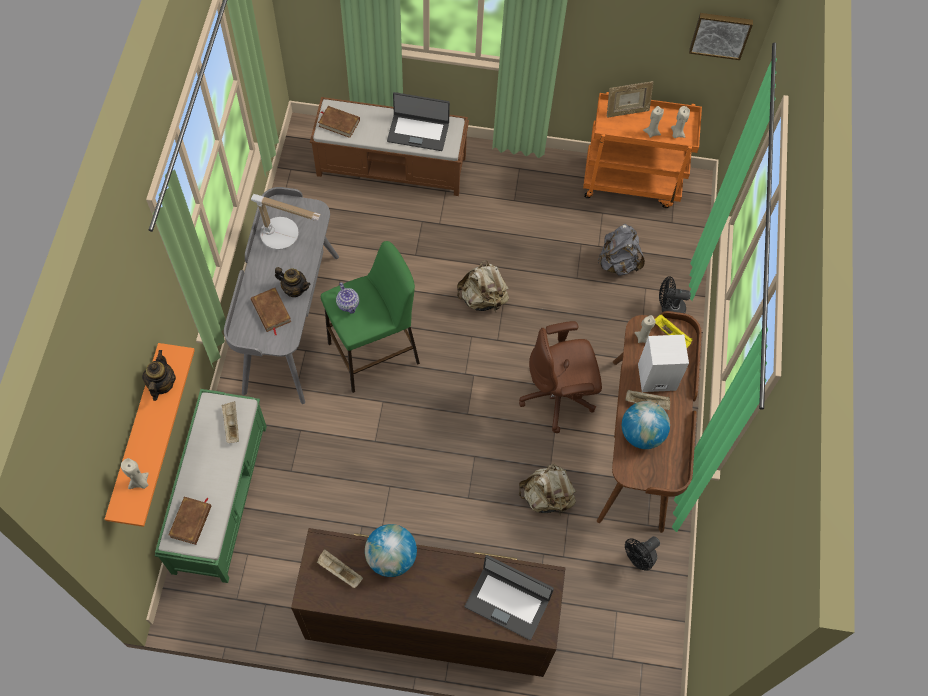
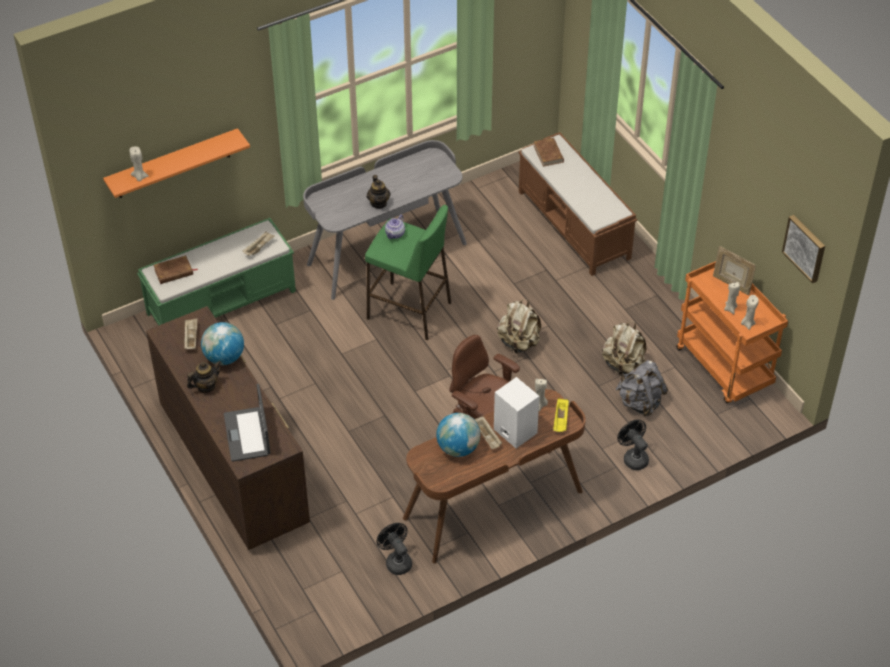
camera: 55 degrees right, 15 degrees down
teapot [142,350,176,401] -> teapot moved to [187,361,221,393]
table lamp [251,194,321,250] -> none
brown book [251,288,291,335] -> none
laptop [387,92,450,151] -> none
beige backpack [519,464,576,515] -> beige backpack moved to [602,321,646,376]
black fan [625,536,660,571] -> black fan turned 45 degrees clockwise [376,523,412,575]

